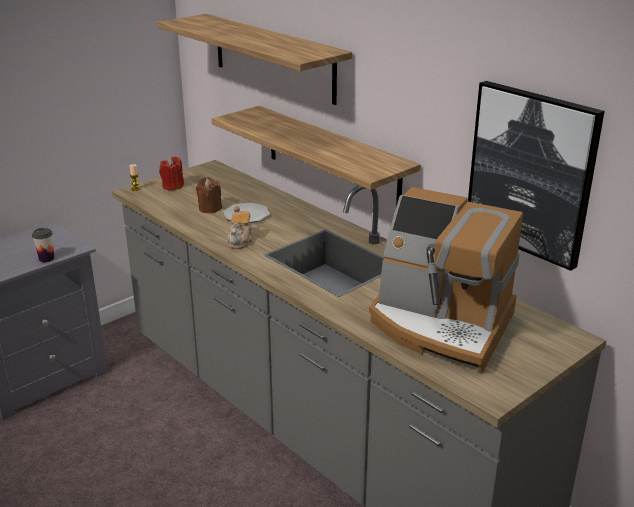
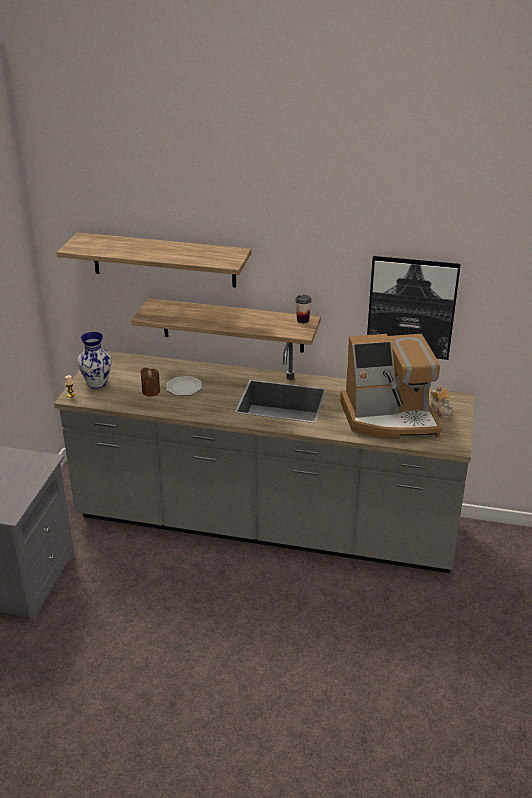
camera: 35 degrees left, 5 degrees up
cup [32,228,54,262] -> cup moved to [295,295,312,323]
red candle [159,157,184,190] -> vase [77,332,112,389]
teapot [227,206,253,249] -> teapot moved to [431,386,454,419]

